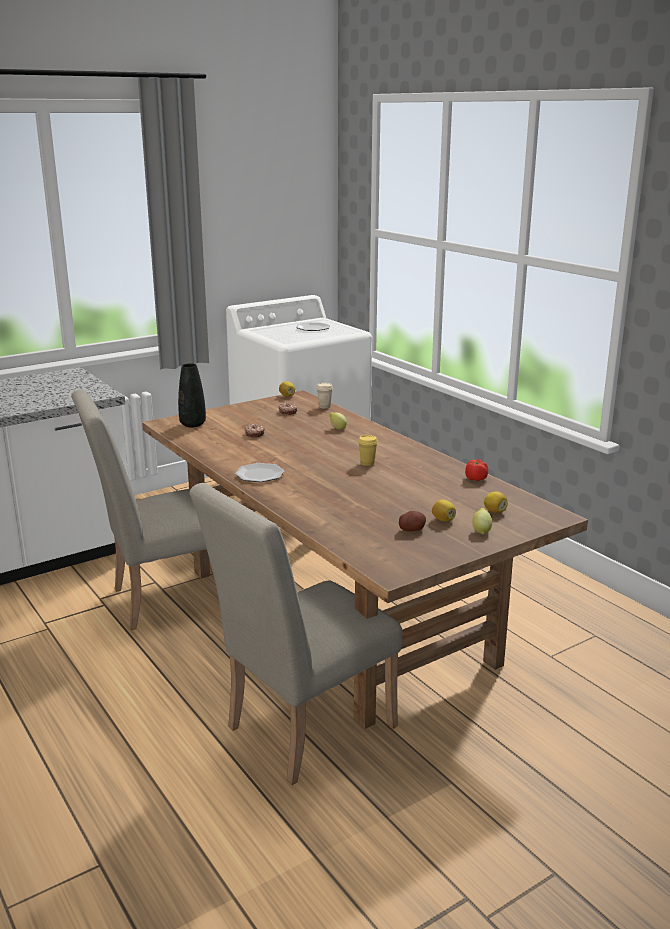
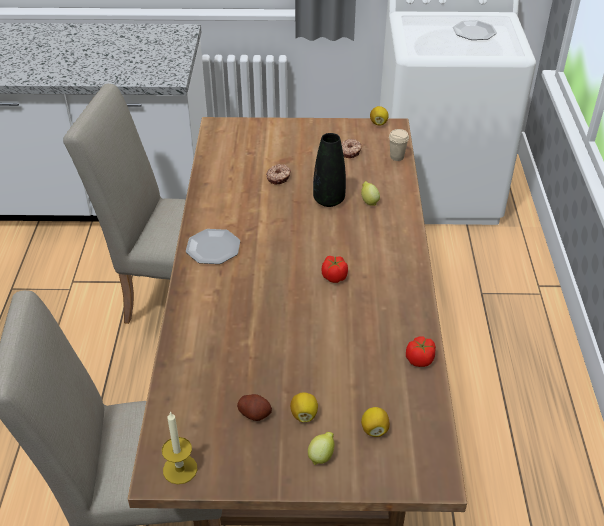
camera: 35 degrees right, 20 degrees up
black vase [178,364,206,427] -> black vase moved to [313,133,346,207]
yellow cup [358,435,378,466] -> tomato [322,256,348,283]
none -> candle [162,411,197,484]

